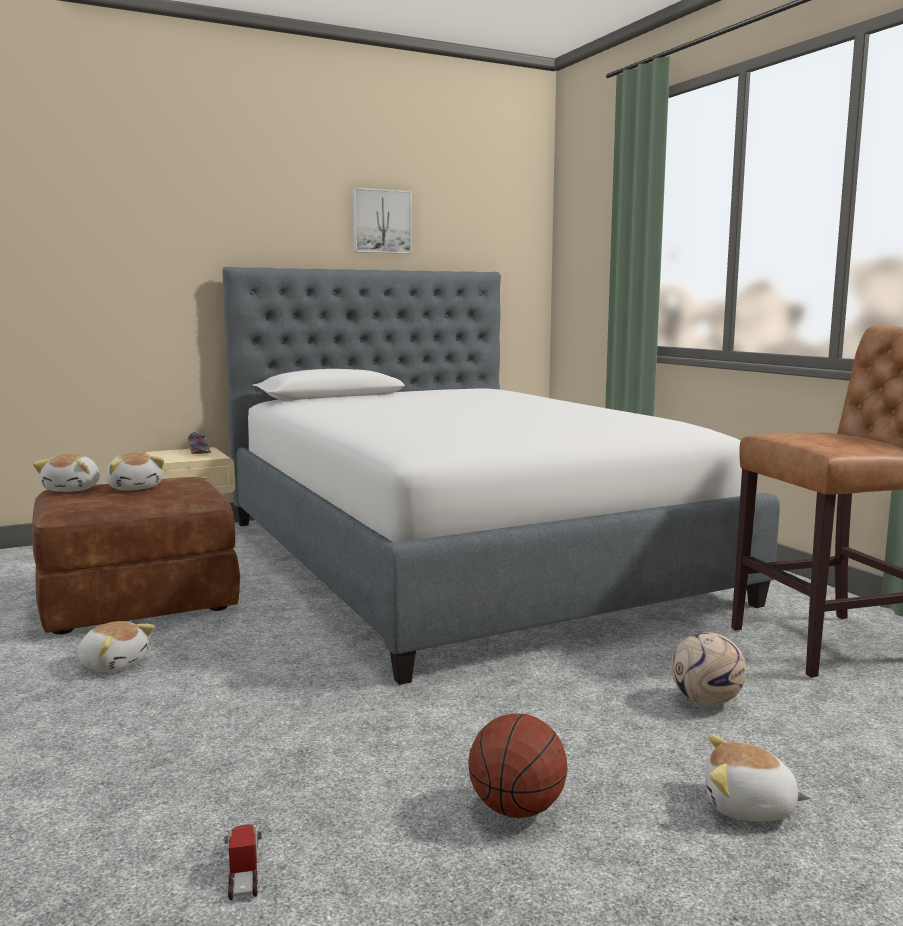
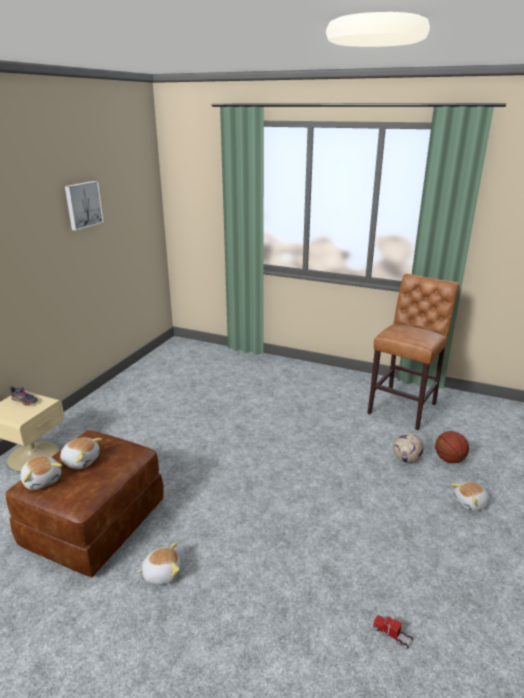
camera: 40 degrees left, 15 degrees up
bed [222,267,780,685] -> none
basketball [469,713,568,818] -> basketball moved to [435,431,469,463]

